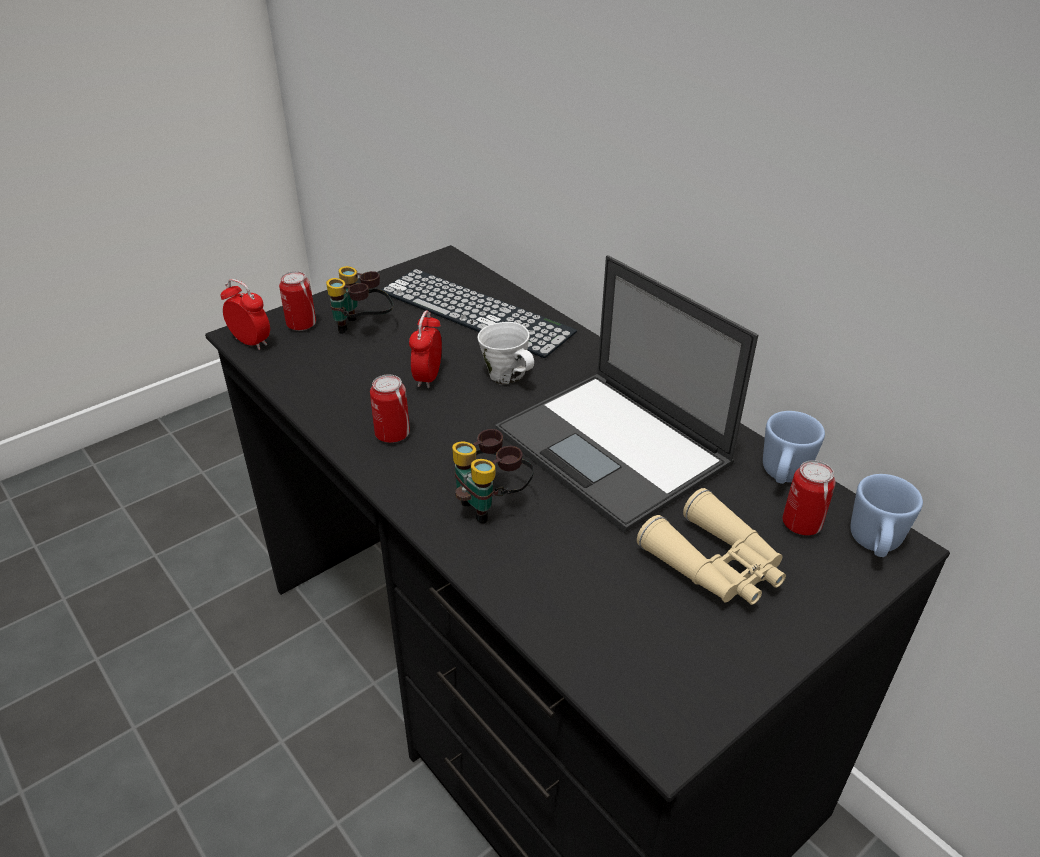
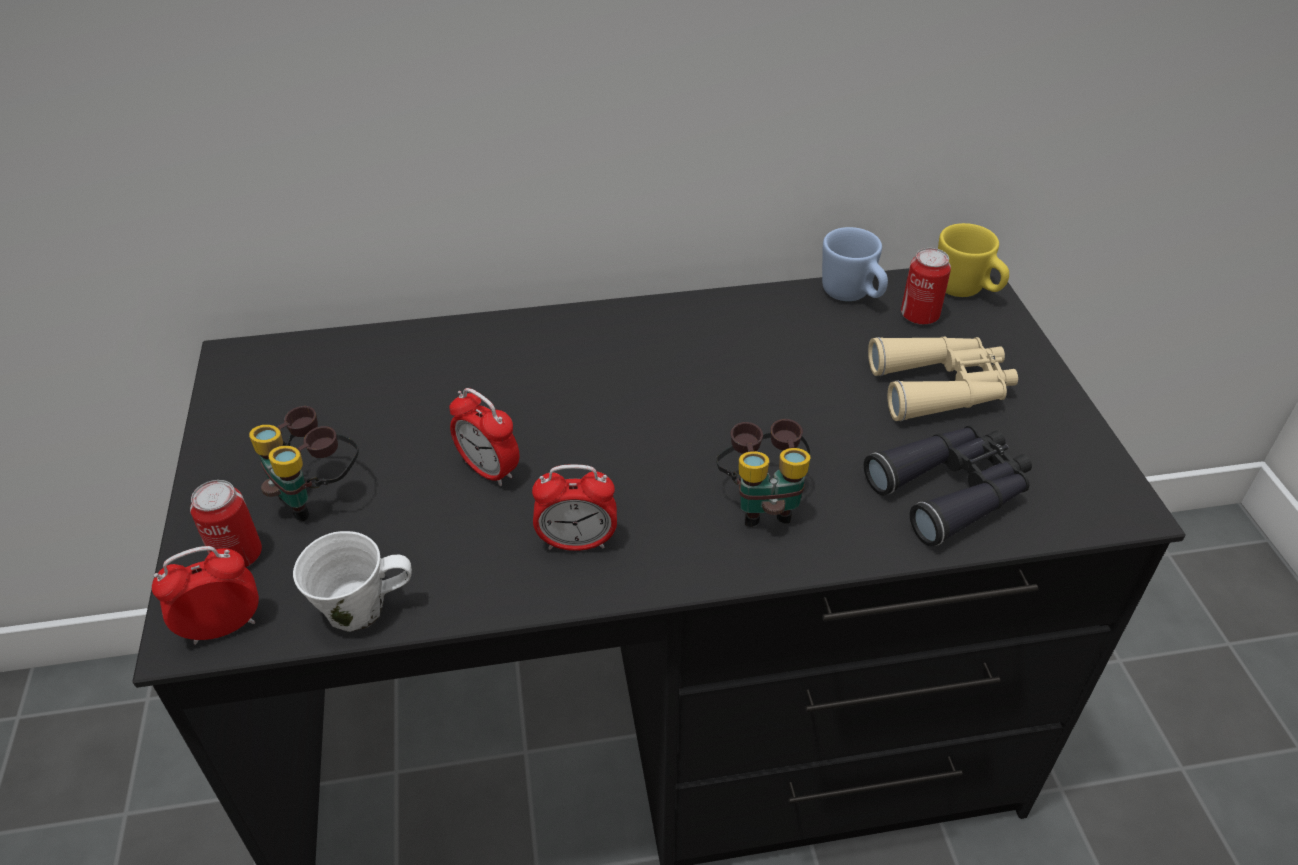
camera: 60 degrees left, 5 degrees up
can [370,374,410,443] -> alarm clock [532,464,617,551]
keyboard [381,269,577,358] -> none
white mug [478,322,534,385] -> white mug moved to [293,531,412,632]
laptop [495,255,758,533] -> none
blue mug [851,474,923,557] -> yellow mug [938,223,1009,297]
none -> black binoculars [864,425,1032,547]

